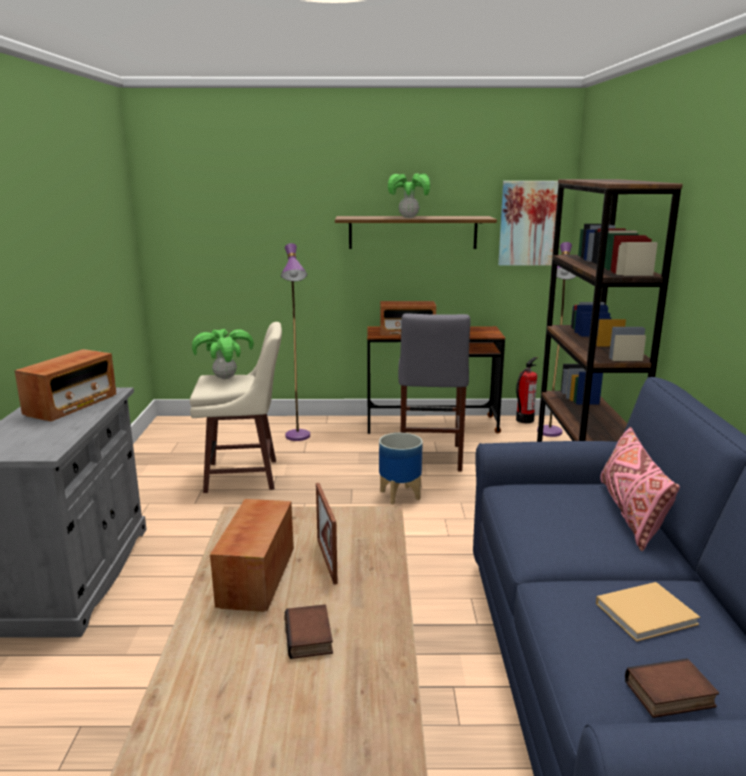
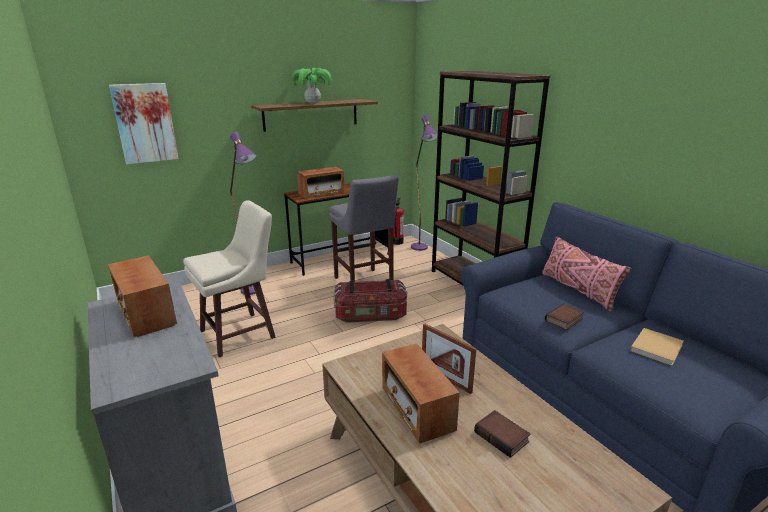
camera: 30 degrees left, 5 degrees up
radio [14,349,117,421] -> radio turned 150 degrees clockwise [108,255,177,337]
potted plant [192,329,254,379] -> none
planter [379,433,423,505] -> storage box [334,279,407,323]
picture [498,181,558,266] -> picture moved to [109,83,179,164]
book [625,658,719,718] -> book moved to [545,304,584,330]

